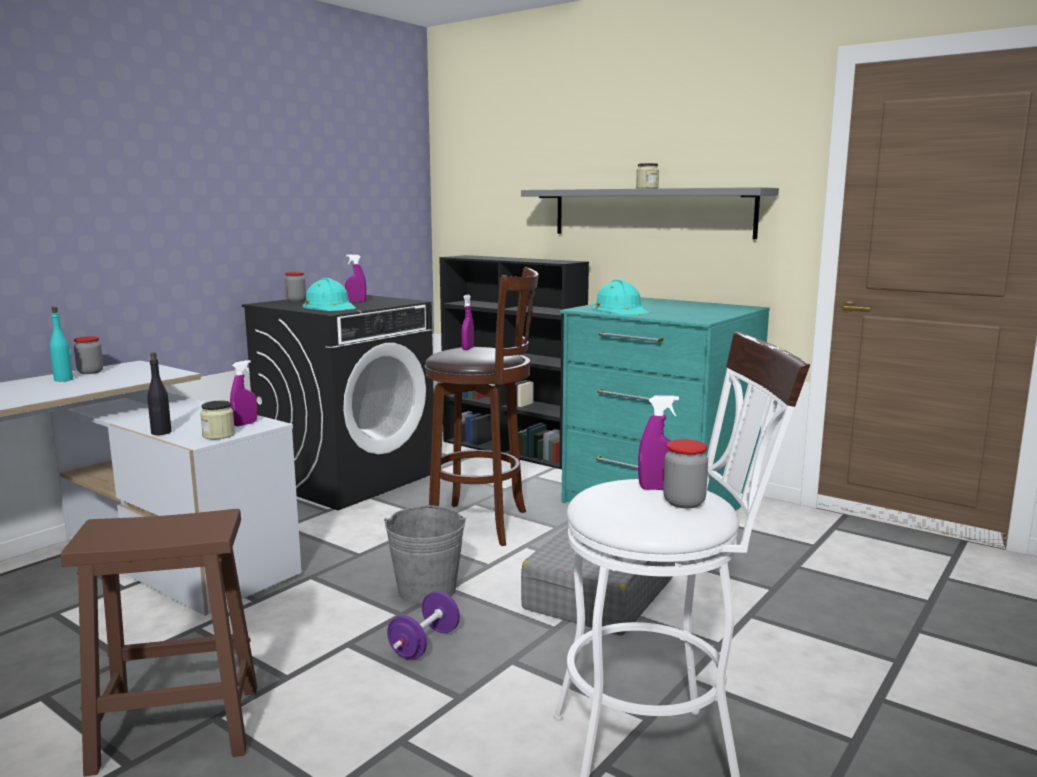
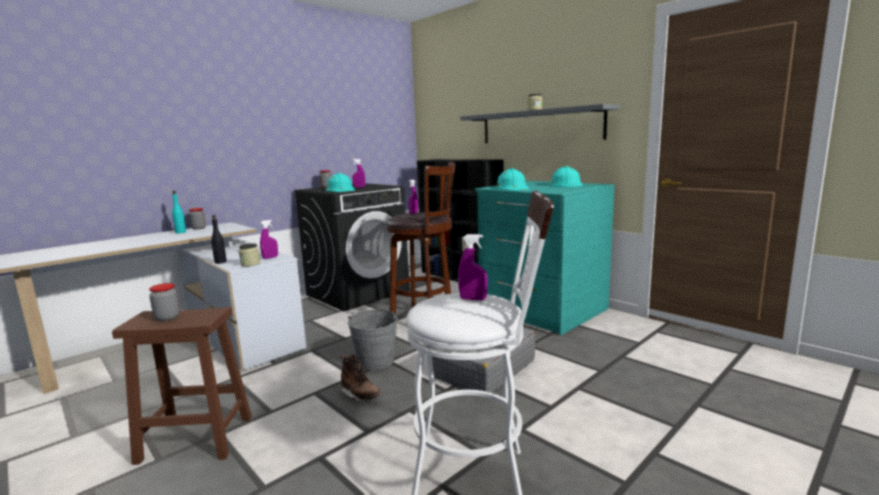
camera: 10 degrees right, 0 degrees up
purple dumbbell [387,591,460,660] -> brown boot [341,355,381,401]
jar [663,439,708,508] -> jar moved to [149,283,180,321]
none -> turquoise hard hat [549,166,583,187]

